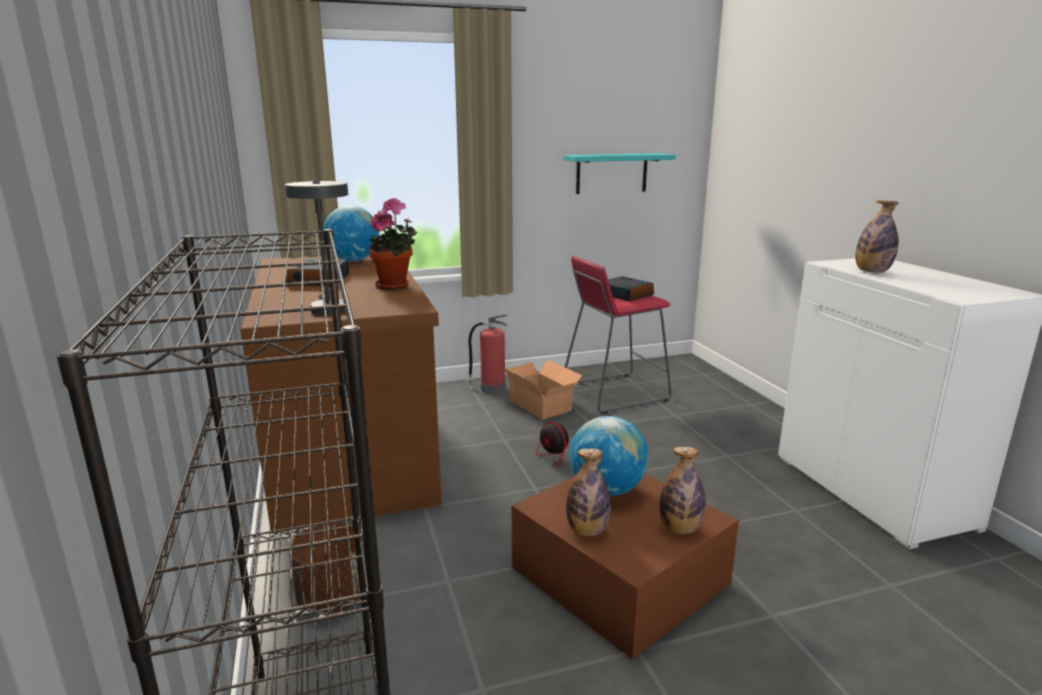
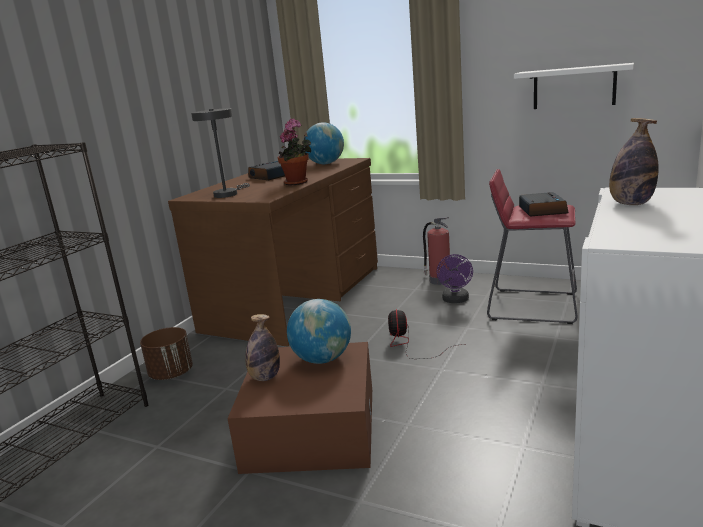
camera: 45 degrees right, 0 degrees up
cardboard box [504,360,582,420] -> purple fan [437,254,473,303]
turquoise shelf [564,153,676,194] -> white shelf [514,63,634,109]
bottle [659,447,706,534] -> none

